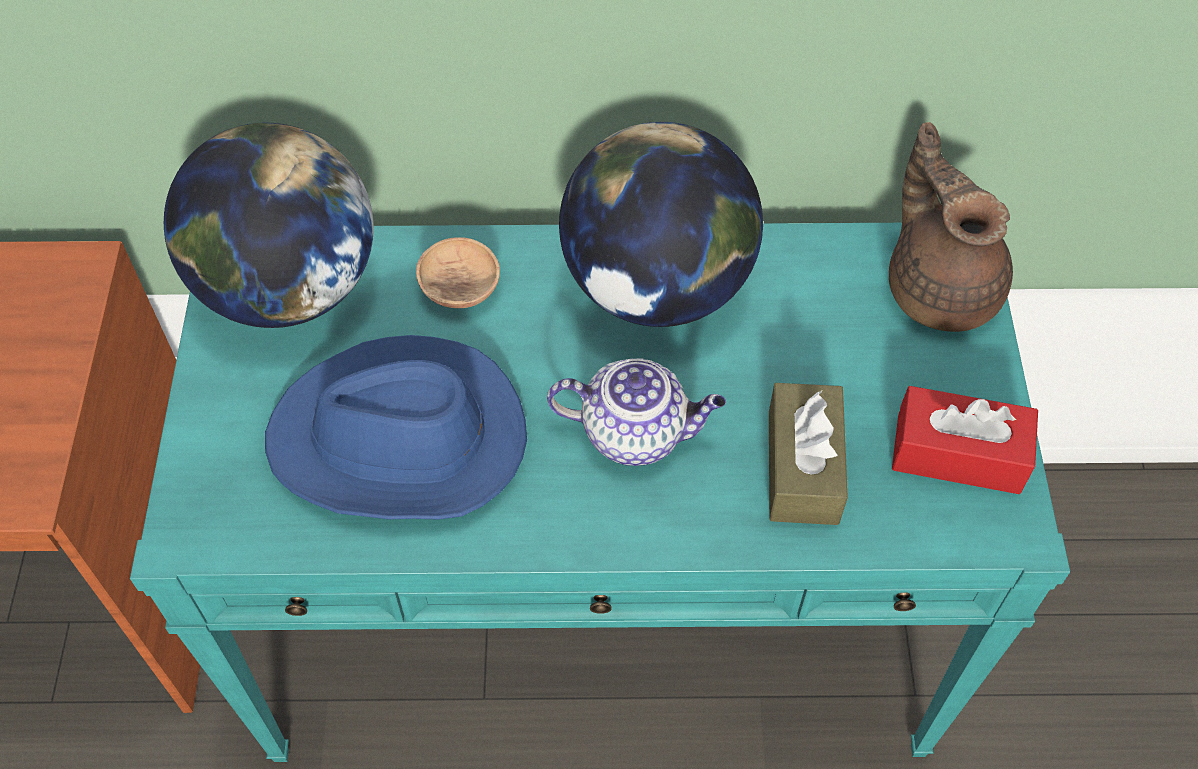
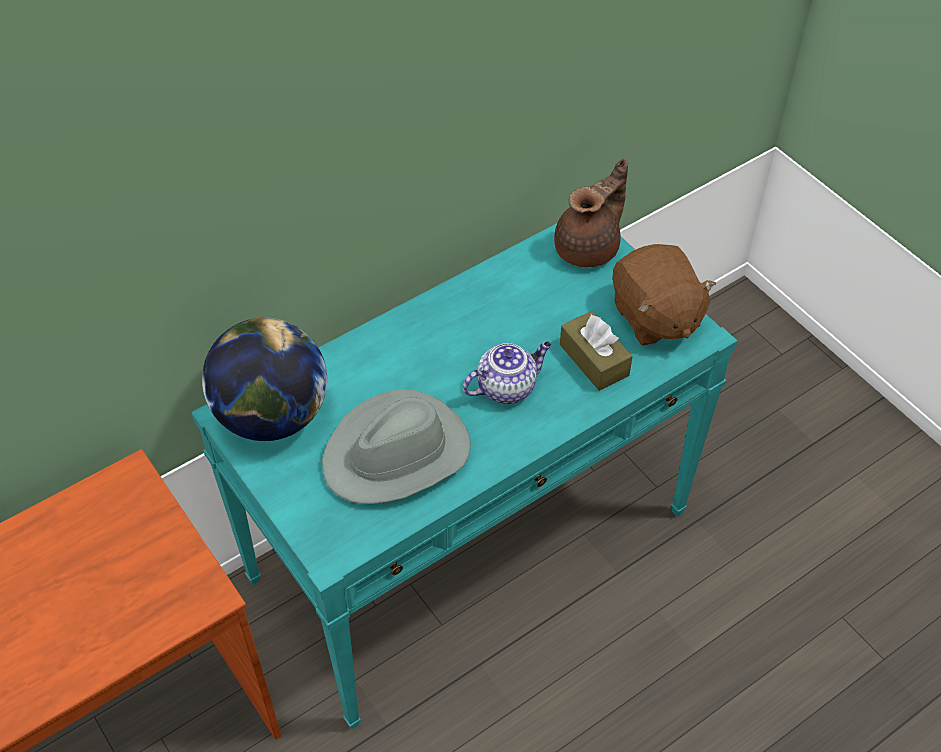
camera: 35 degrees left, 5 degrees down
blue hat [265,335,527,520] -> grey hat [322,389,471,504]
brown bowl [416,237,500,308] -> none
globe [559,122,763,327] -> none
brown teapot [889,122,1013,332] -> brown teapot turned 105 degrees clockwise [554,158,628,267]
red tissue box [892,386,1038,494] -> brown plush toy [612,244,716,346]

